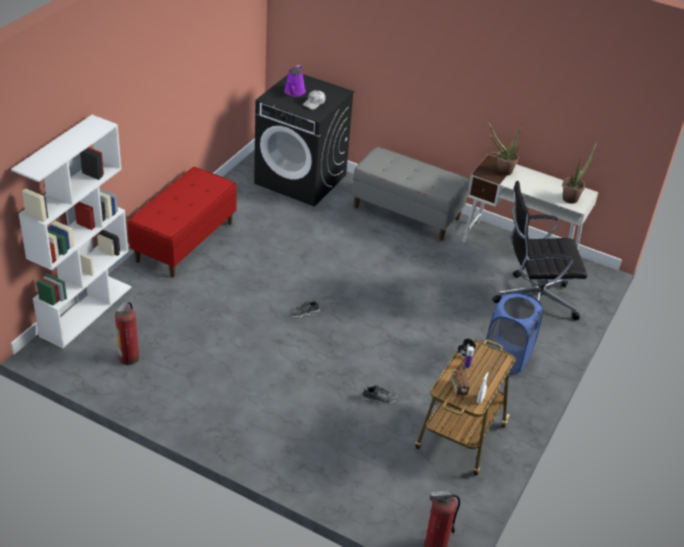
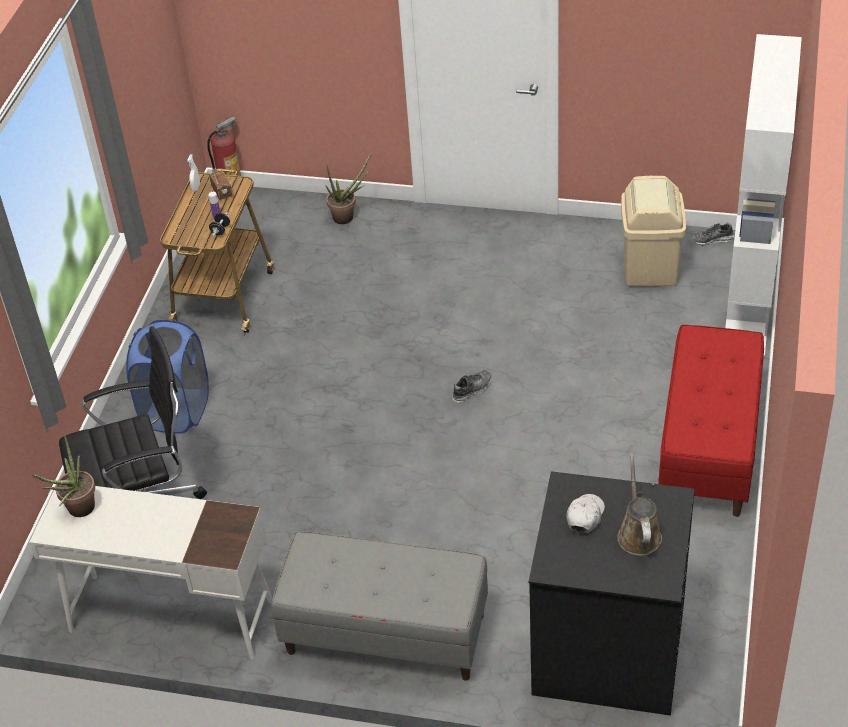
camera: 170 degrees right, 5 degrees up
fire extinguisher [115,302,140,365] -> beige trash can [621,176,686,287]
purple watering can [284,65,306,97] -> brown watering can [617,453,662,556]
shoe [362,385,398,405] -> shoe moved to [692,222,734,246]
potted plant [488,122,522,176] -> potted plant moved to [325,152,372,224]

